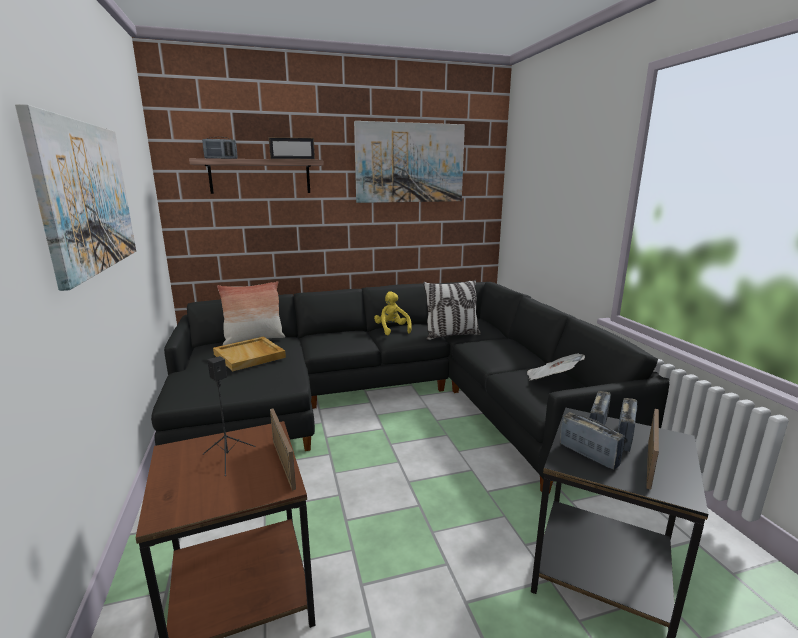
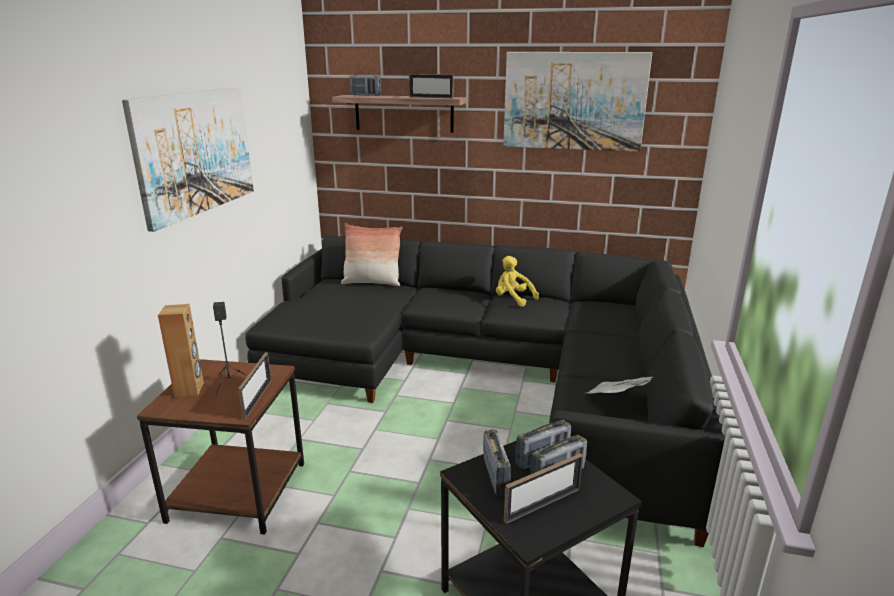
camera: 30 degrees right, 5 degrees up
beige tray [213,336,286,371] -> none
yellow plush toy [374,291,412,335] -> yellow plush toy turned 60 degrees counterclockwise [496,256,539,307]
pillow [423,280,481,340] -> none
none -> brown speaker [158,304,204,397]

